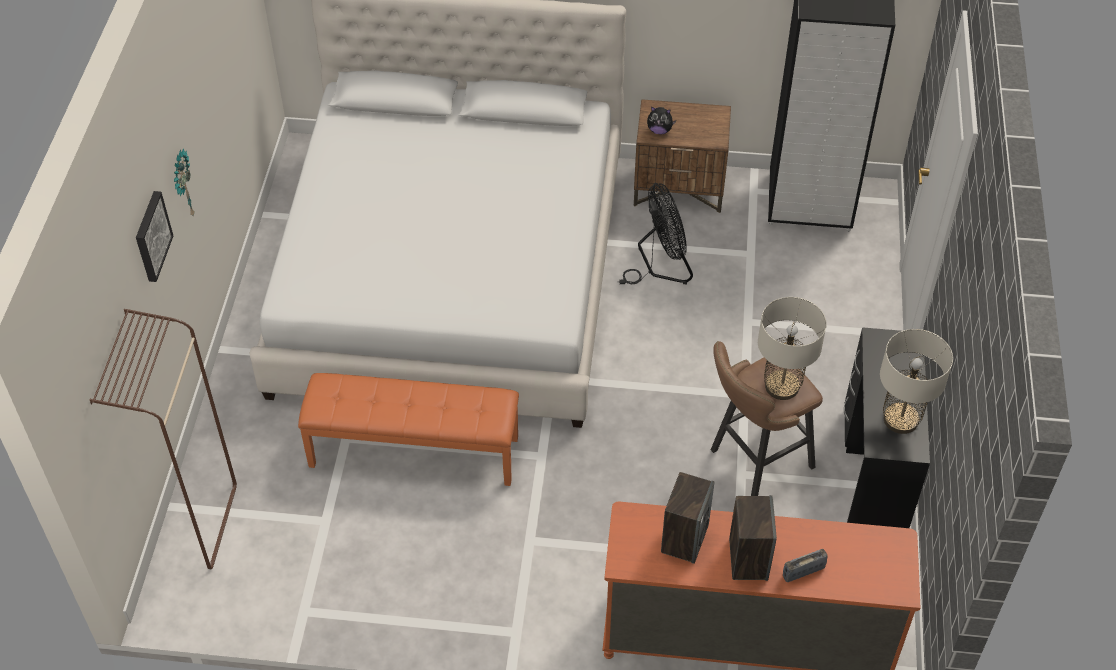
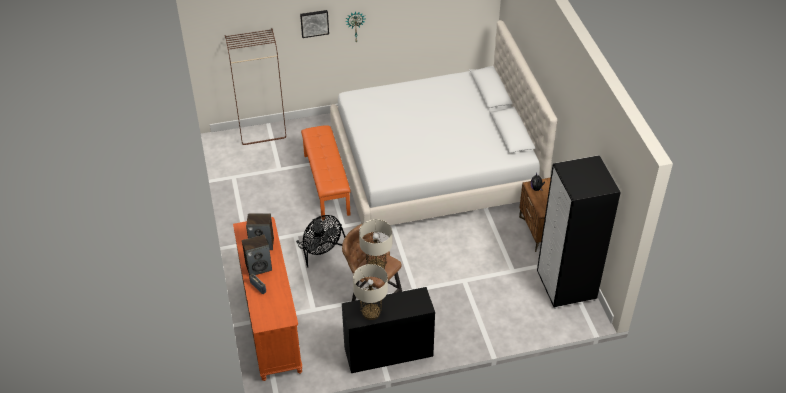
camera: 70 degrees right, 5 degrees down
black fan [618,183,693,285] -> black fan moved to [296,215,346,267]

